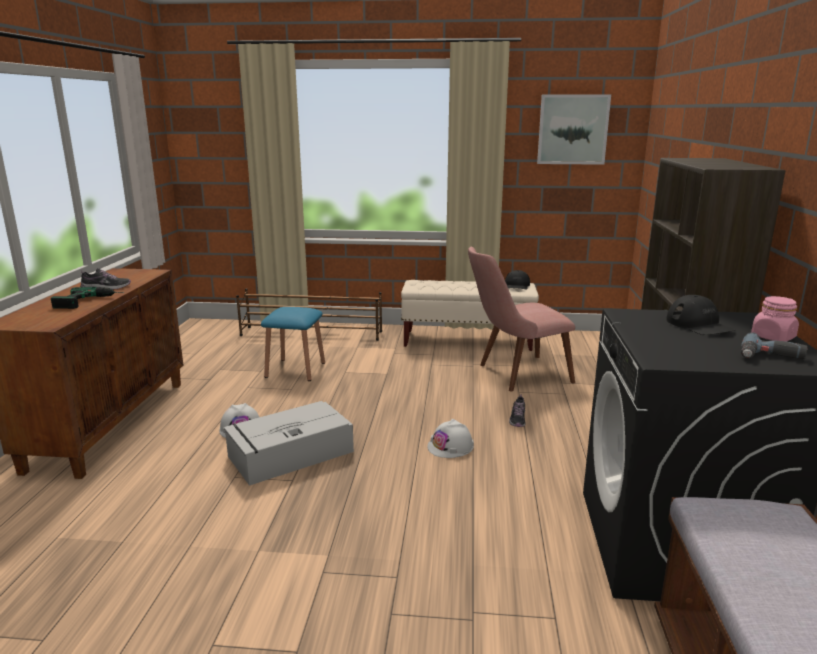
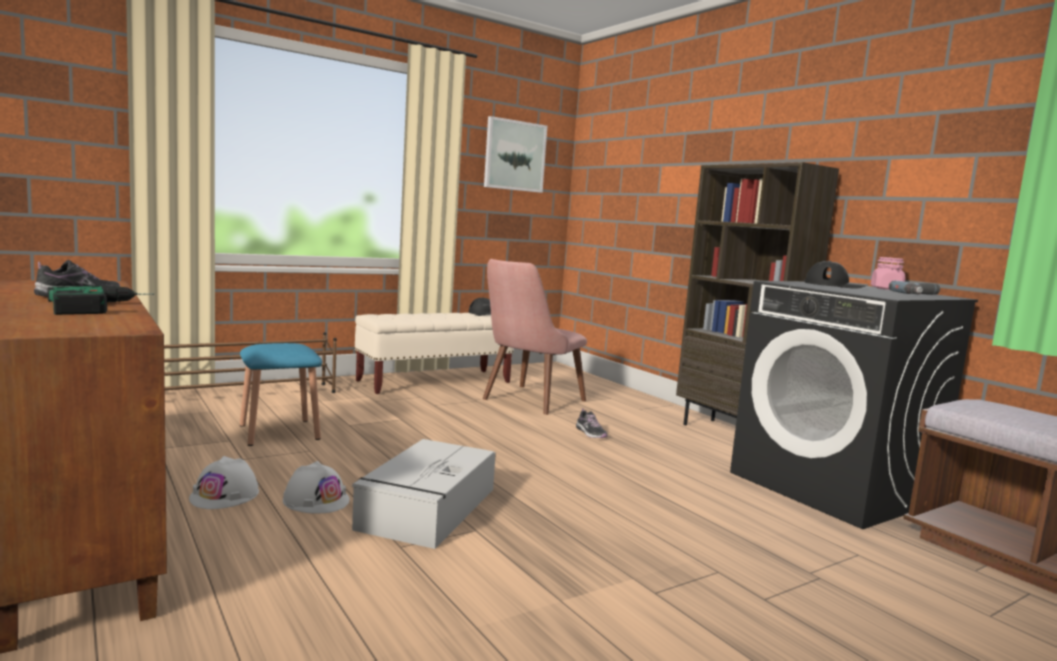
camera: 40 degrees left, 10 degrees down
white hard hat [427,419,474,458] -> white hard hat moved to [189,456,259,509]

